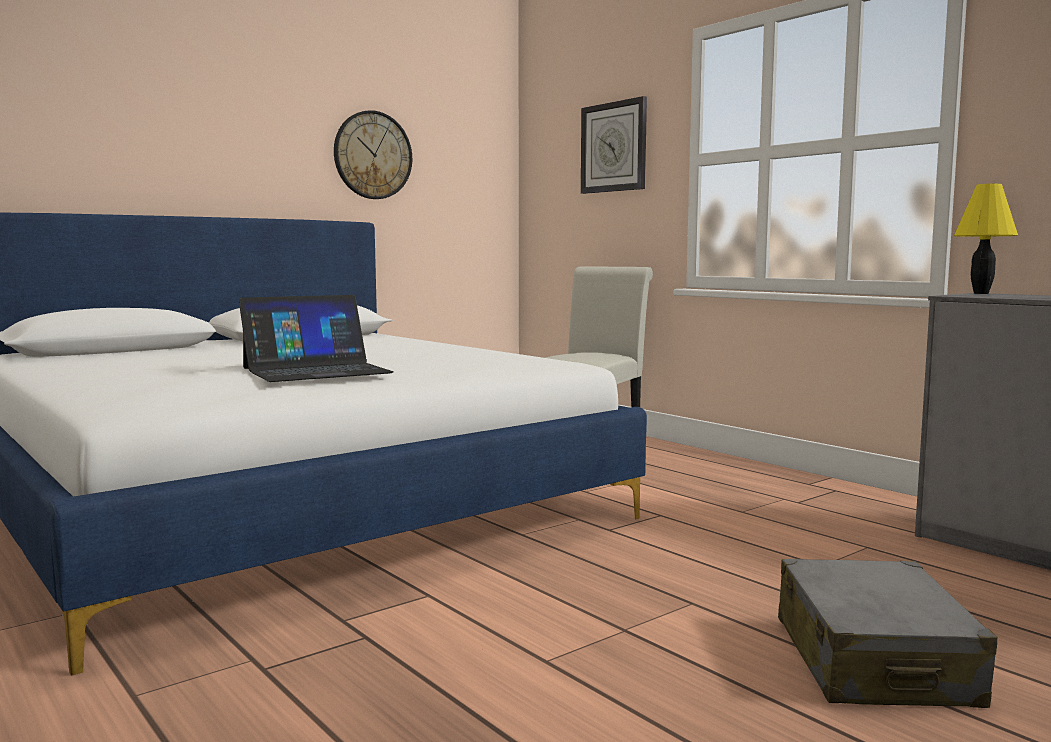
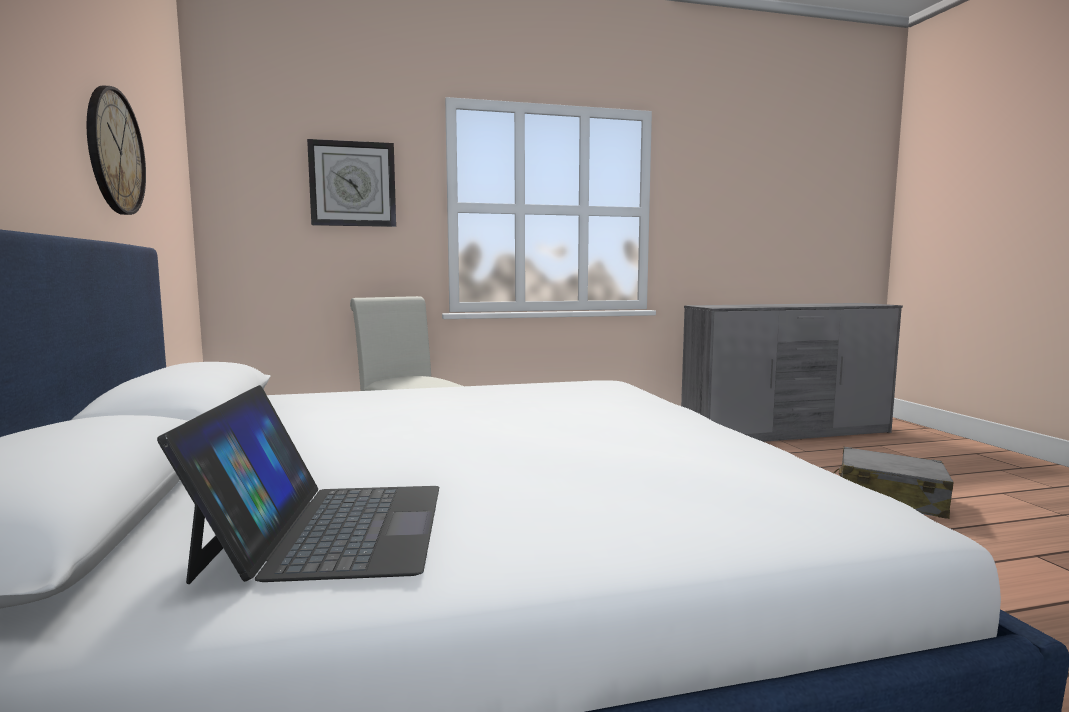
camera: 65 degrees left, 0 degrees up
laptop [239,295,393,382] -> laptop moved to [157,385,439,584]
yellow table lamp [954,183,1018,294] -> none

